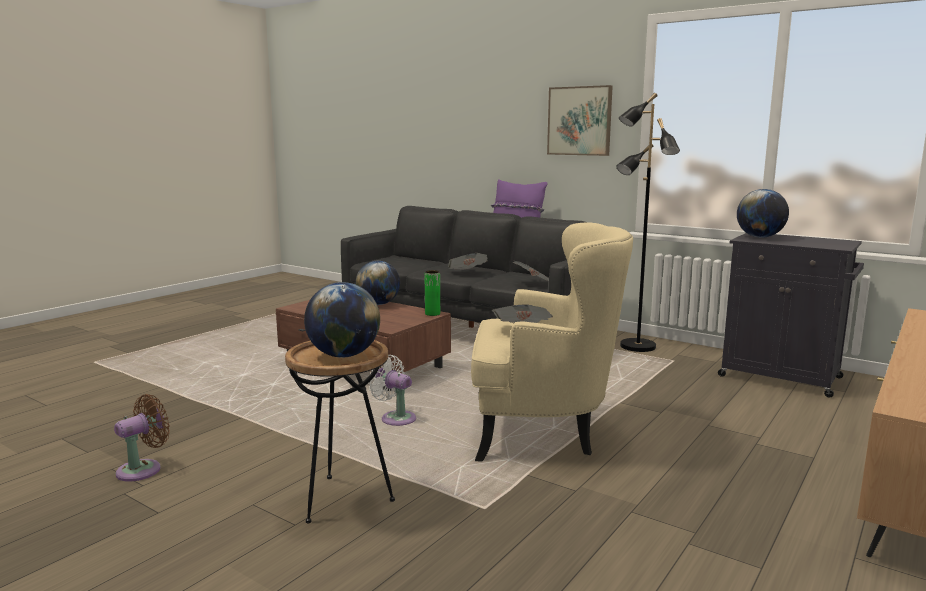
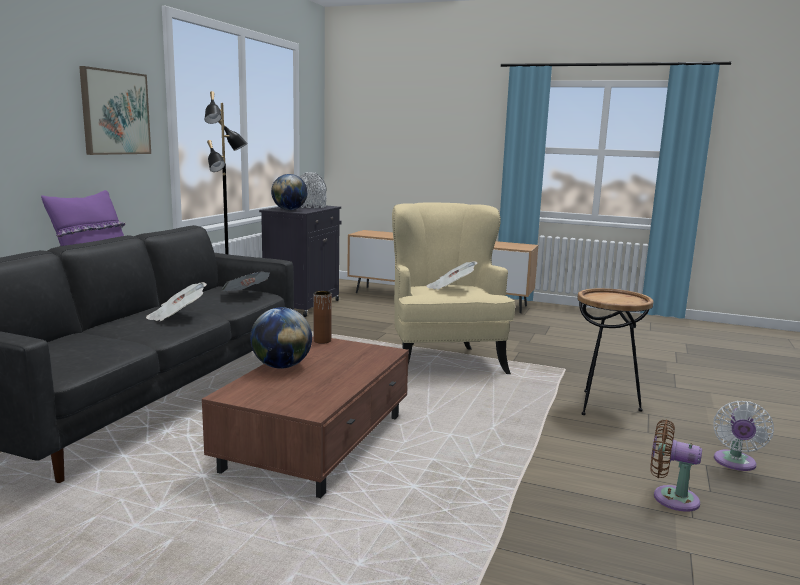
camera: 105 degrees left, 0 degrees up
globe [304,282,380,357] -> none
white fan [368,355,416,426] -> white fan moved to [713,401,774,471]
green vase [424,270,440,316] -> brown vase [314,291,332,344]
none -> grey vase [300,172,327,208]

